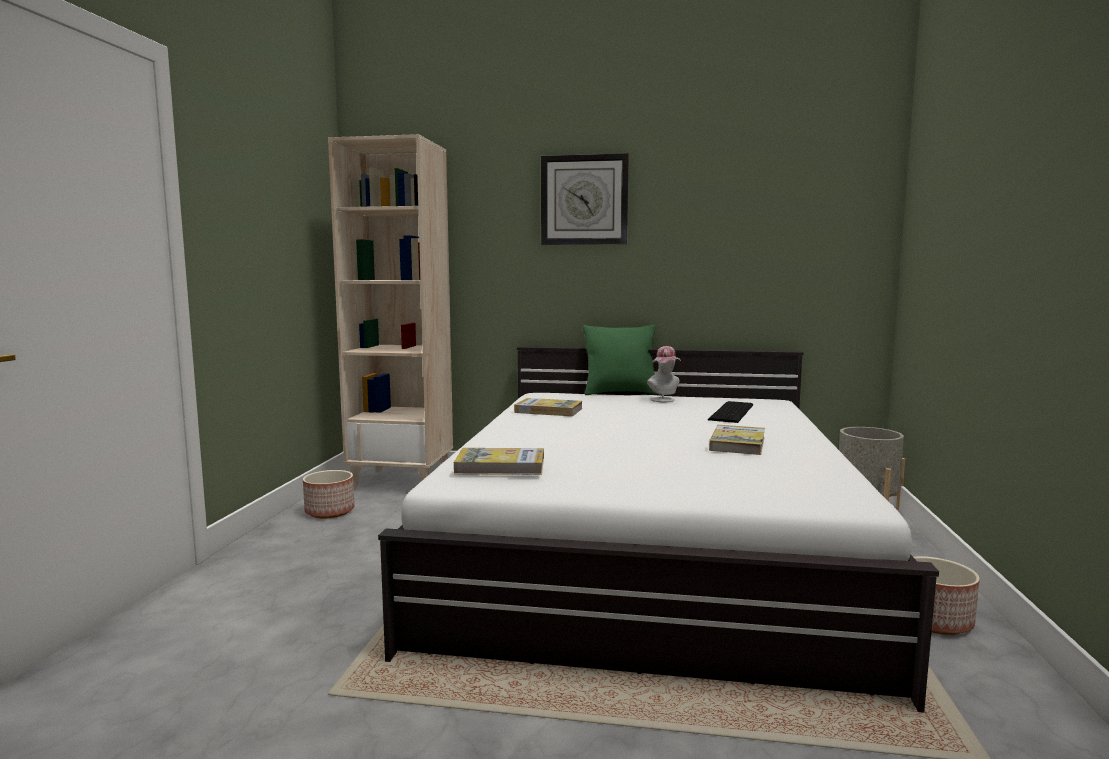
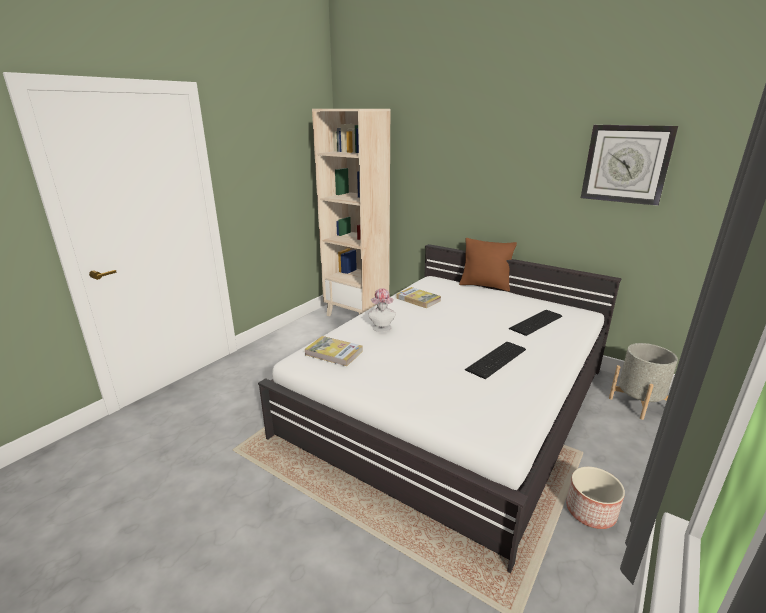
camera: 25 degrees right, 15 degrees up
planter [303,470,354,519] -> none
wall clock [541,154,629,245] -> wall clock moved to [581,125,678,206]
green pillow [583,325,658,395] -> brown pillow [459,238,517,292]
hat [647,346,681,402] -> hat moved to [368,288,396,332]
book [709,425,765,455] -> keyboard [465,342,526,379]

